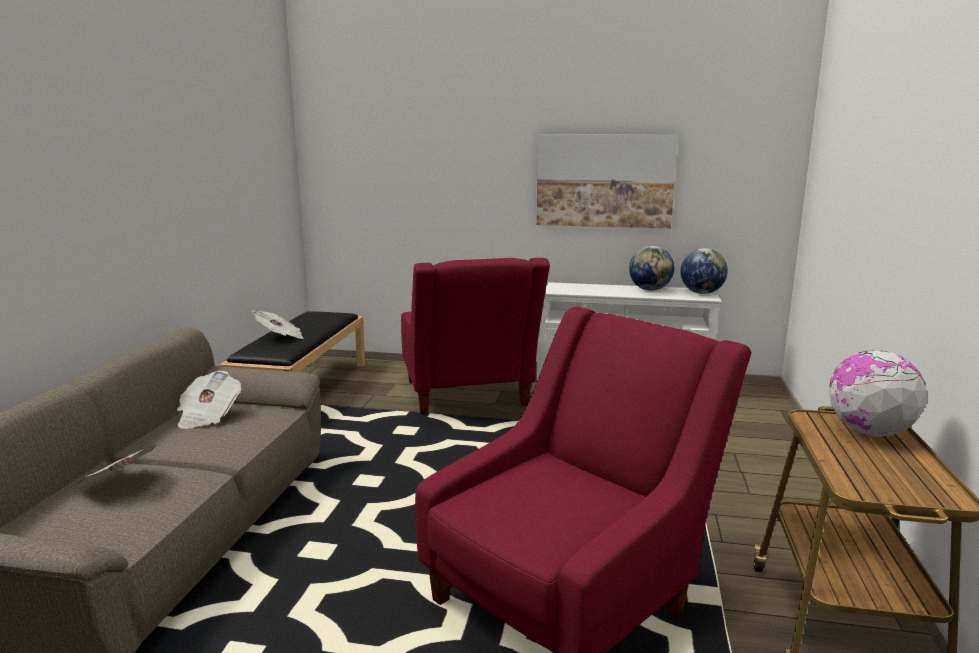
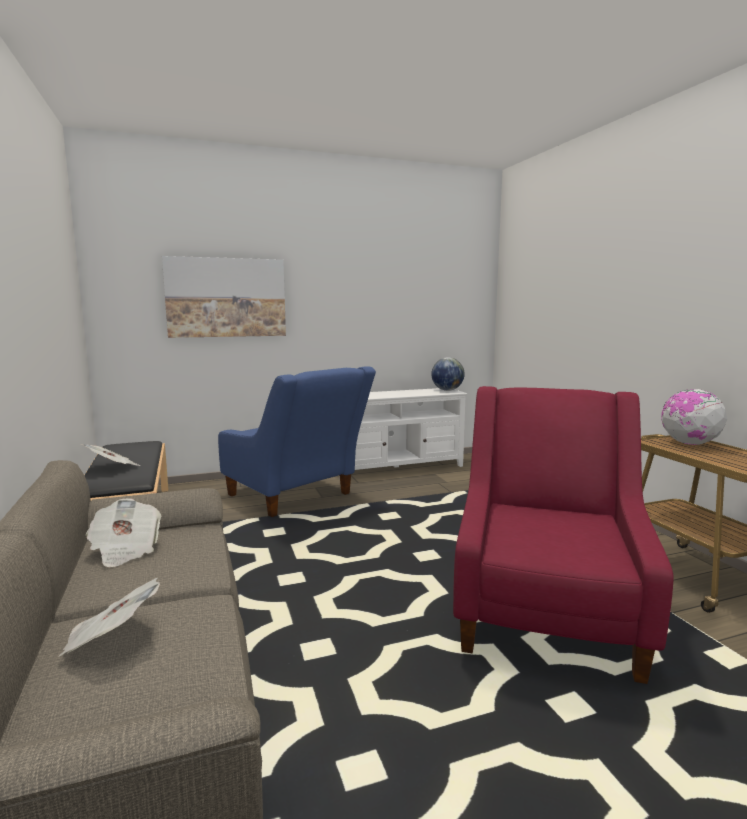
camera: 30 degrees left, 5 degrees down
red armchair [401,258,550,414] -> blue armchair [218,366,376,517]
picture [537,134,678,228] -> picture moved to [162,256,286,338]
globe [629,246,674,291] -> none

